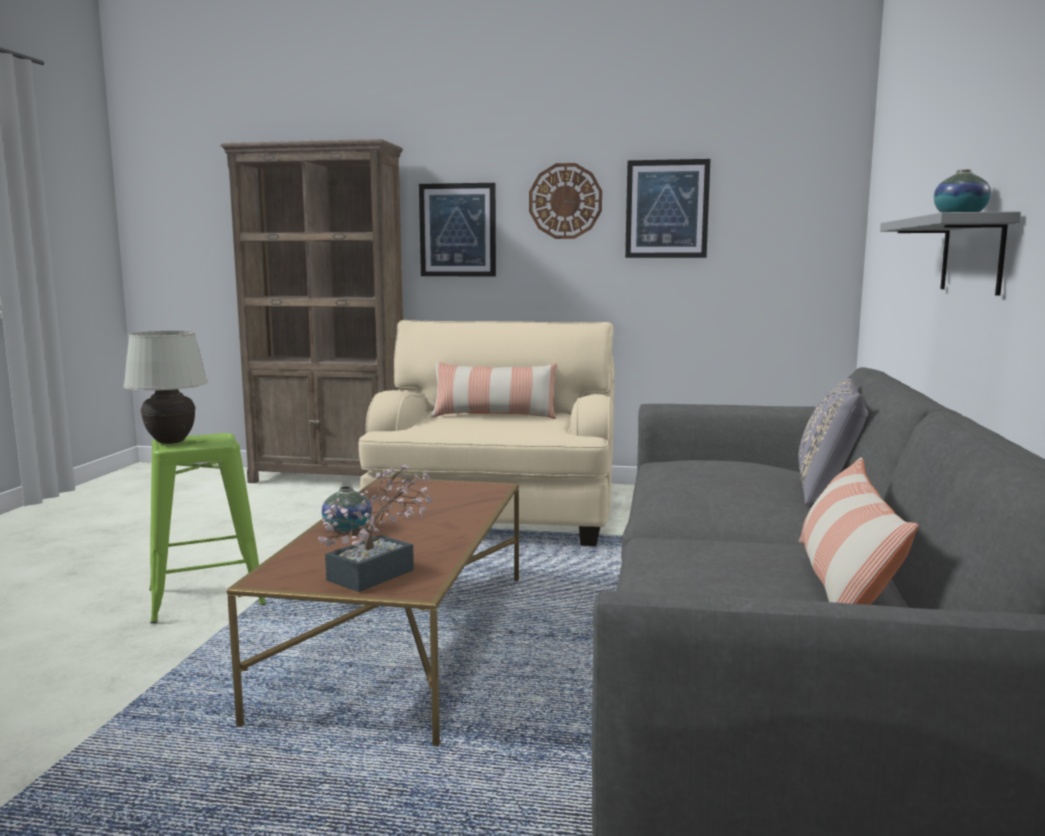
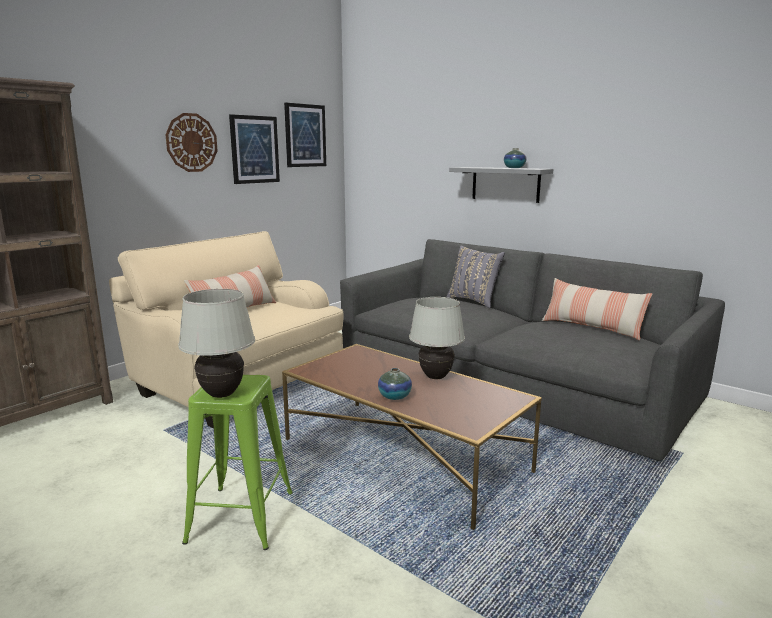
camera: 60 degrees left, 5 degrees up
potted plant [318,465,434,592] -> none
picture [419,183,496,277] -> picture moved to [284,103,326,167]
none -> white table lamp [409,297,465,379]

